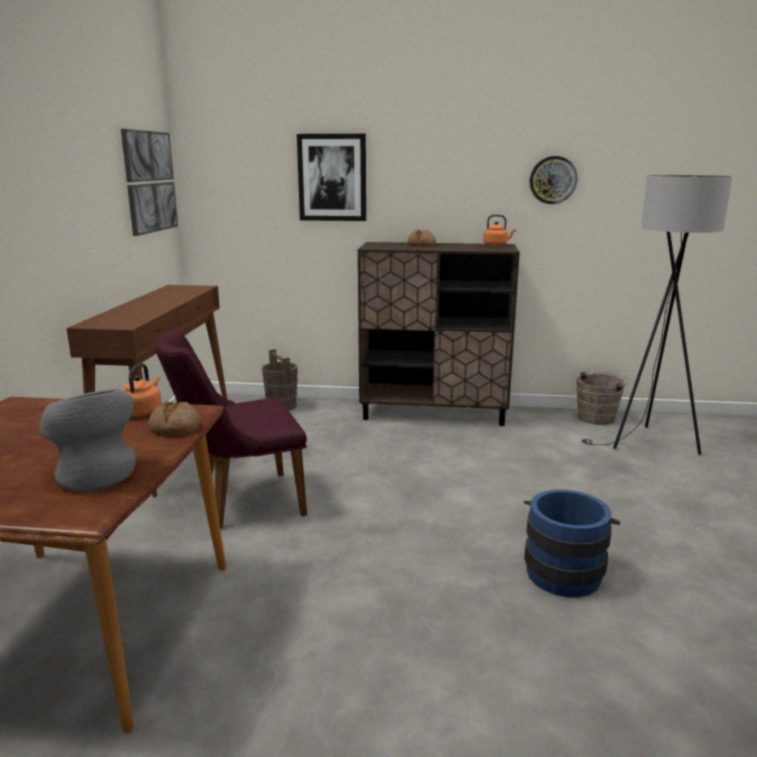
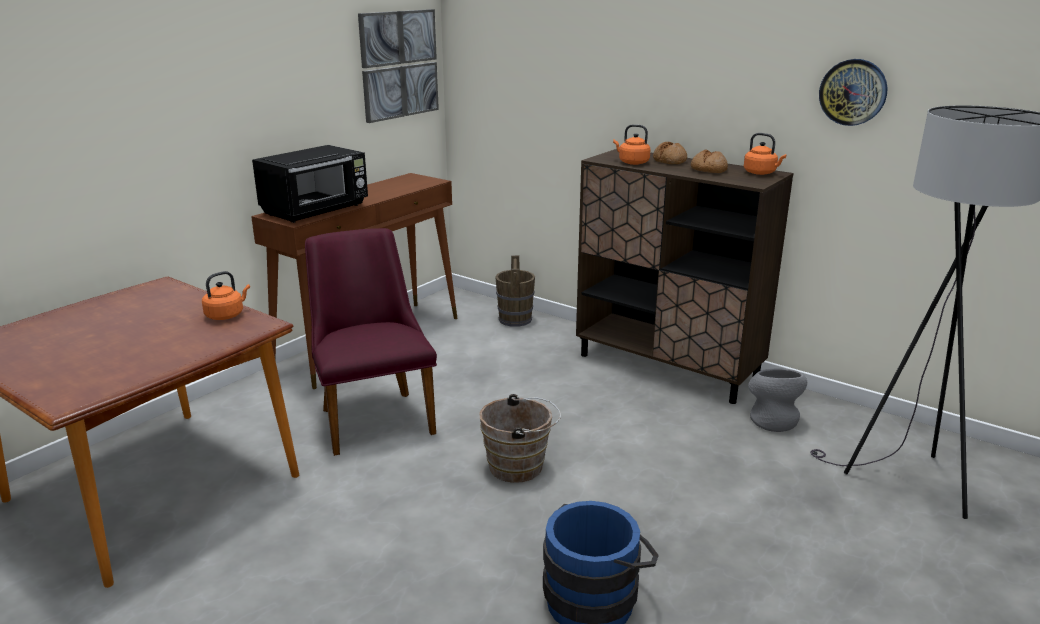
camera: 30 degrees right, 5 degrees up
grey vase [40,388,136,492] -> grey vase moved to [748,368,807,432]
bread [148,401,200,434] -> bread moved to [691,149,728,173]
purple chair [154,329,307,529] -> purple chair turned 60 degrees clockwise [305,228,437,456]
picture [297,134,366,221] -> none
brown bucket [576,371,630,425] -> brown bucket moved to [479,394,561,483]
none -> black microwave [252,145,368,223]
none -> orange kettle [613,124,651,165]

